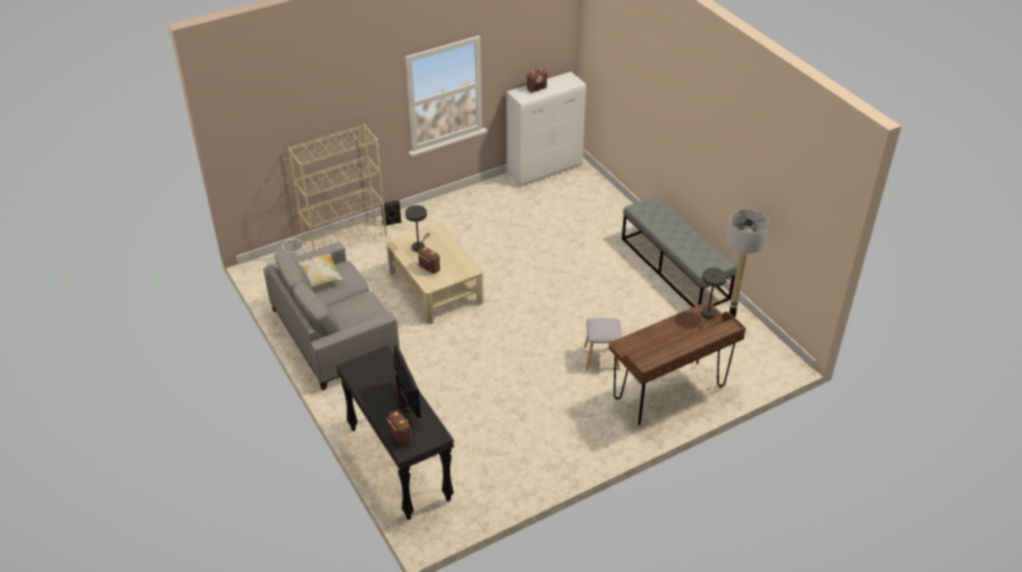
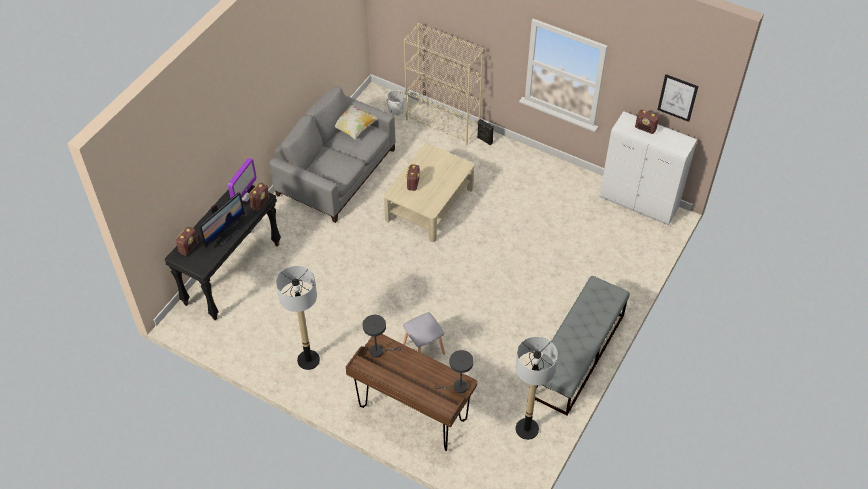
camera: 60 degrees right, 10 degrees up
grey table lamp [405,205,430,252] -> grey table lamp moved to [363,315,401,358]
none -> monitor [228,158,256,202]
none -> radio [249,183,270,211]
none -> floor lamp [276,266,320,370]
none -> picture [657,74,698,122]

